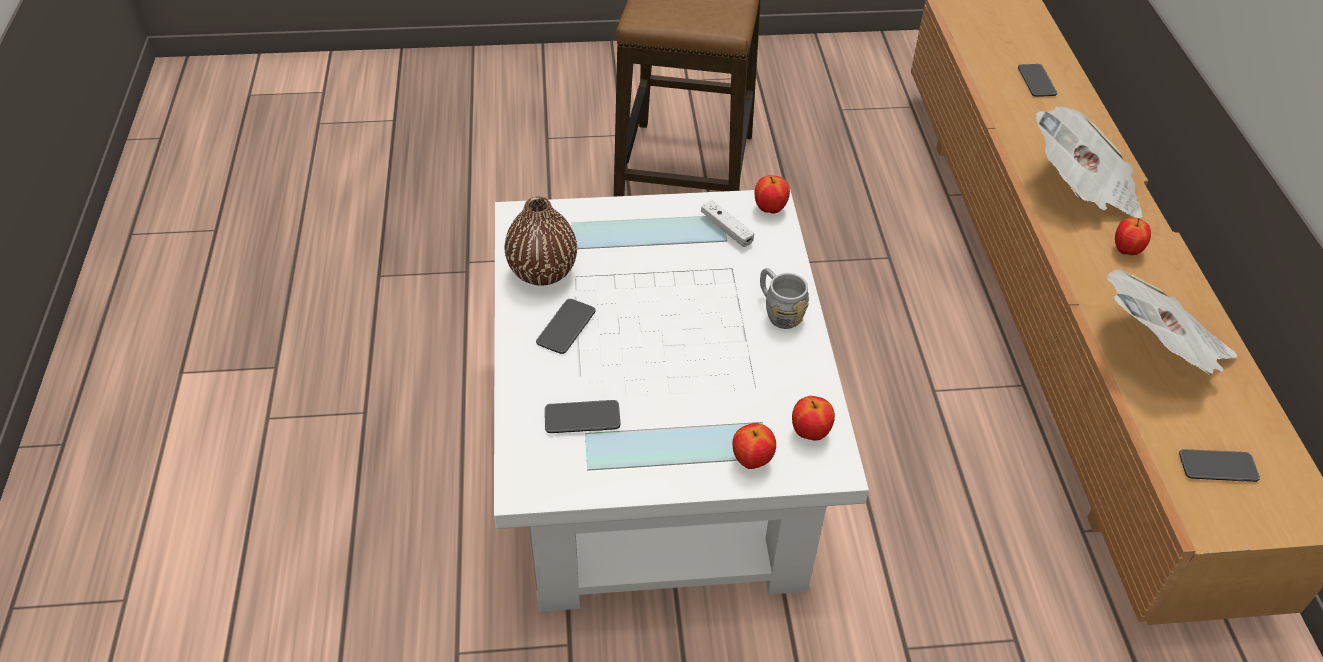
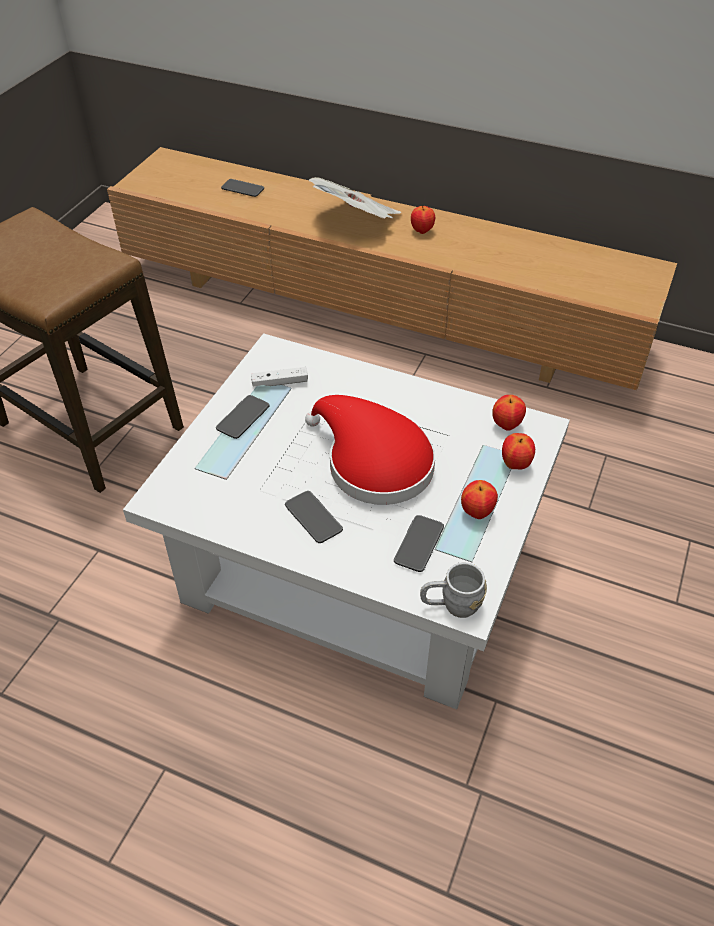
camera: 60 degrees left, 0 degrees up
brown vase [505,197,577,286] -> none
apple [755,175,790,214] -> apple moved to [461,480,498,519]
grey mug [760,268,809,329] -> grey mug moved to [420,562,487,618]
newspaper [1107,269,1237,375] -> none
phone [1179,449,1260,482] -> phone moved to [216,395,270,439]
none -> red hat [305,395,435,505]

